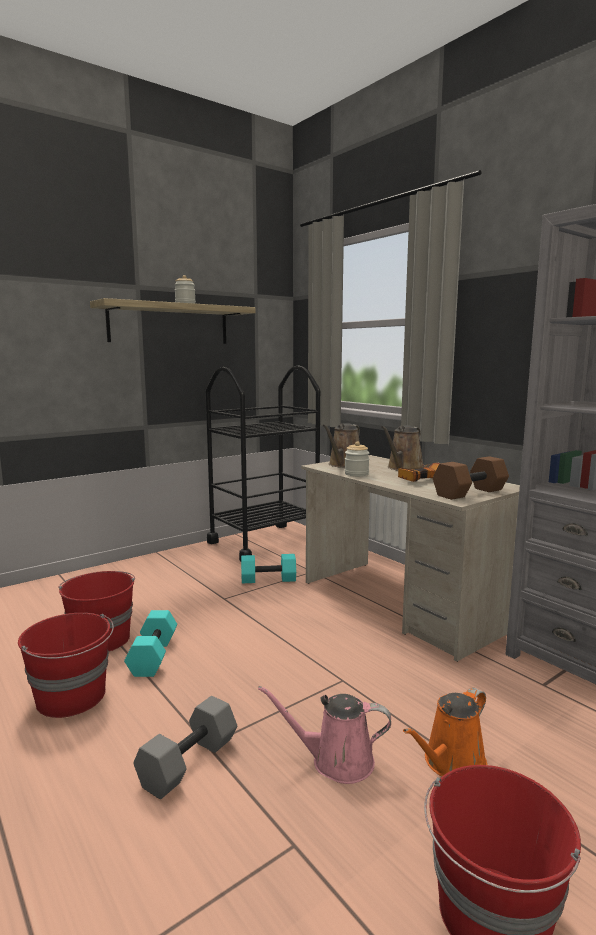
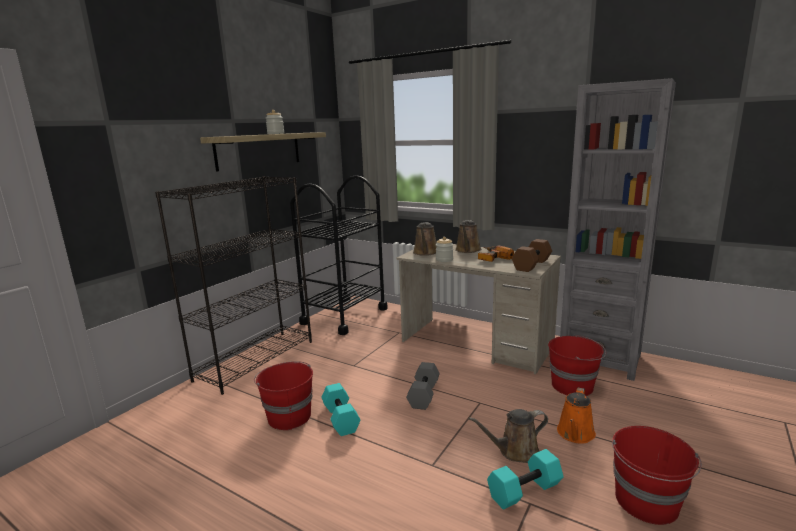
camera: 20 degrees left, 5 degrees up
red bucket [18,613,114,718] -> red bucket moved to [548,334,606,396]
grey dumbbell [133,696,237,799] -> grey dumbbell moved to [406,362,440,410]
turquoise dumbbell [241,554,296,584] -> turquoise dumbbell moved to [487,449,564,510]
pink watering can [258,686,391,784] -> brown watering can [468,409,548,463]
none -> black bookcase [155,176,312,395]

